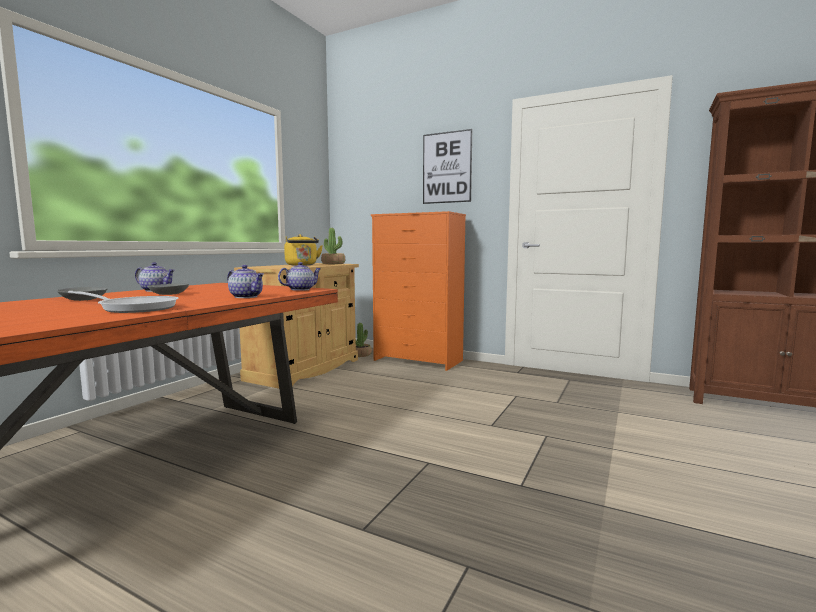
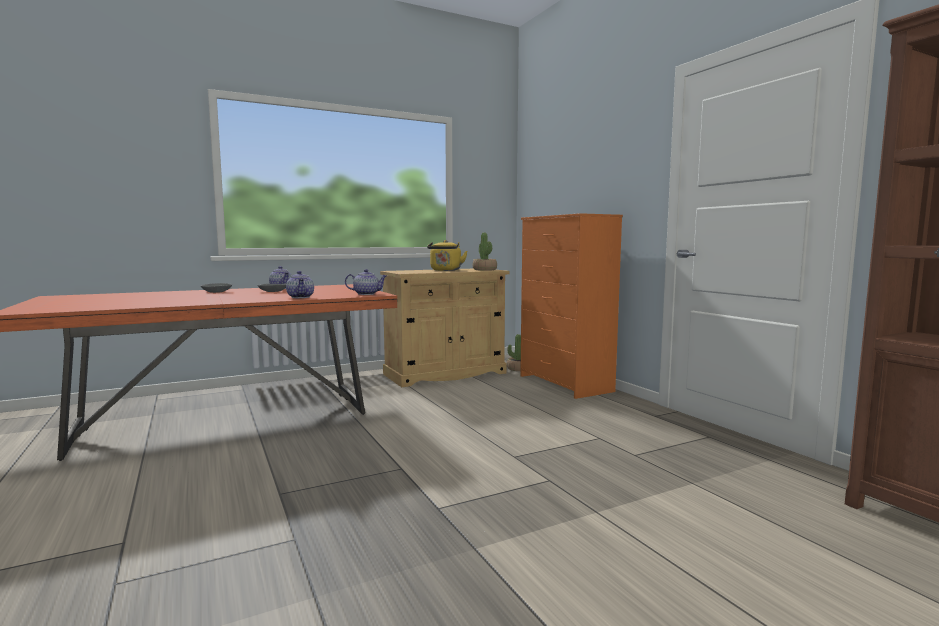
camera: 35 degrees right, 0 degrees up
frying pan [68,291,179,313] -> none
picture [423,129,472,204] -> none

